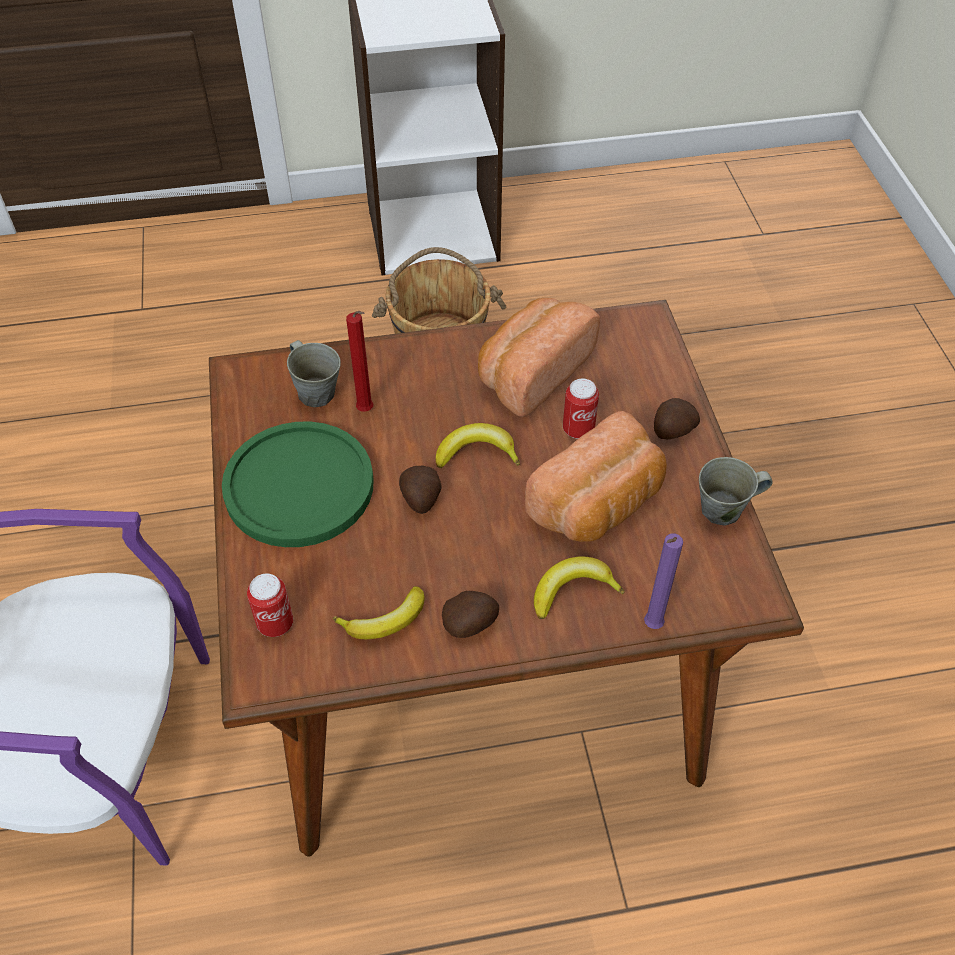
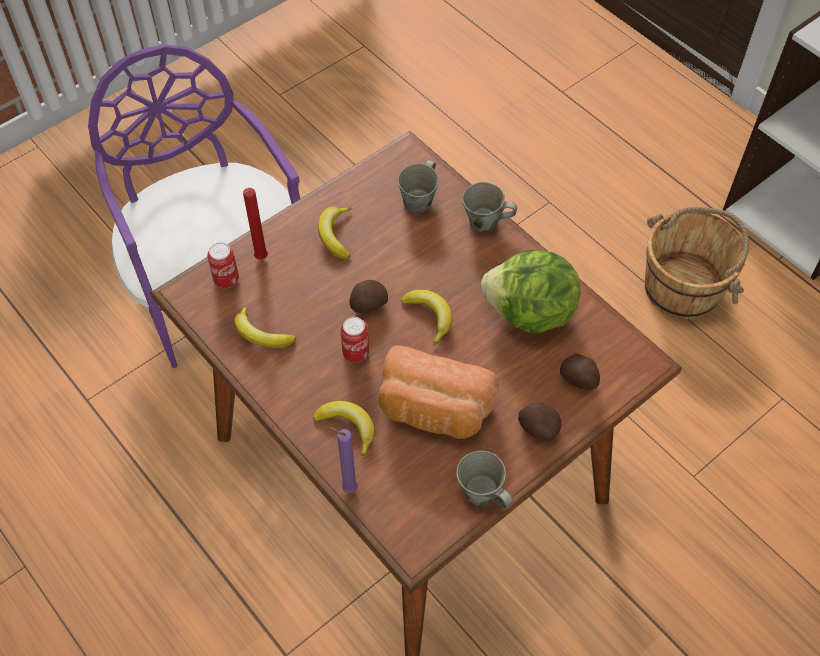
camera: 60 degrees right, 5 degrees up
green plate [222,422,374,547] -> banana [318,206,352,259]
red candle [346,311,373,411] -> red candle moved to [243,188,268,260]
potato [442,591,499,638] -> potato moved to [560,354,600,390]
bread [478,298,600,417] -> lettuce [481,250,580,334]
can [563,379,599,439] -> can moved to [340,317,369,363]
none -> grey mug [462,182,517,232]

